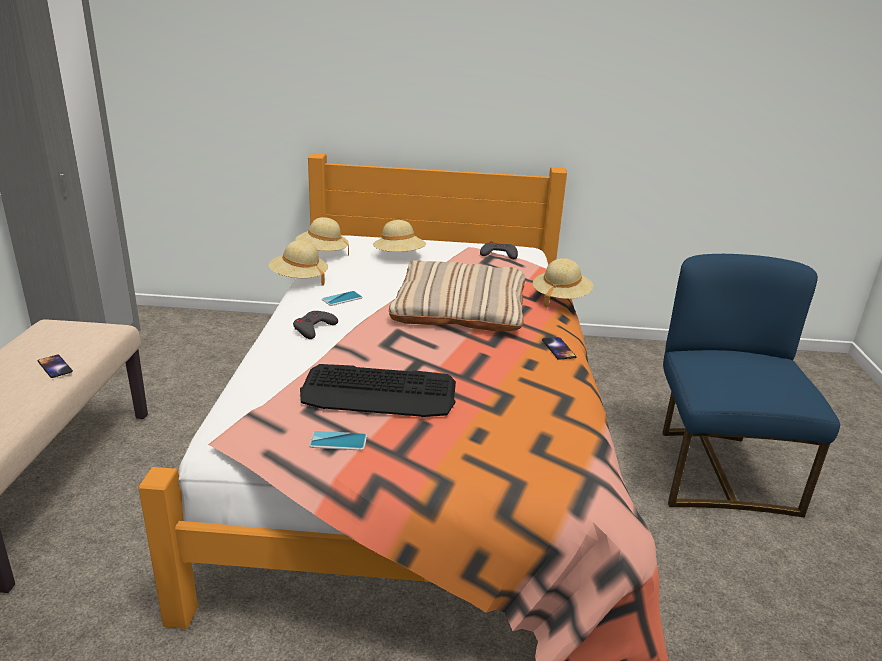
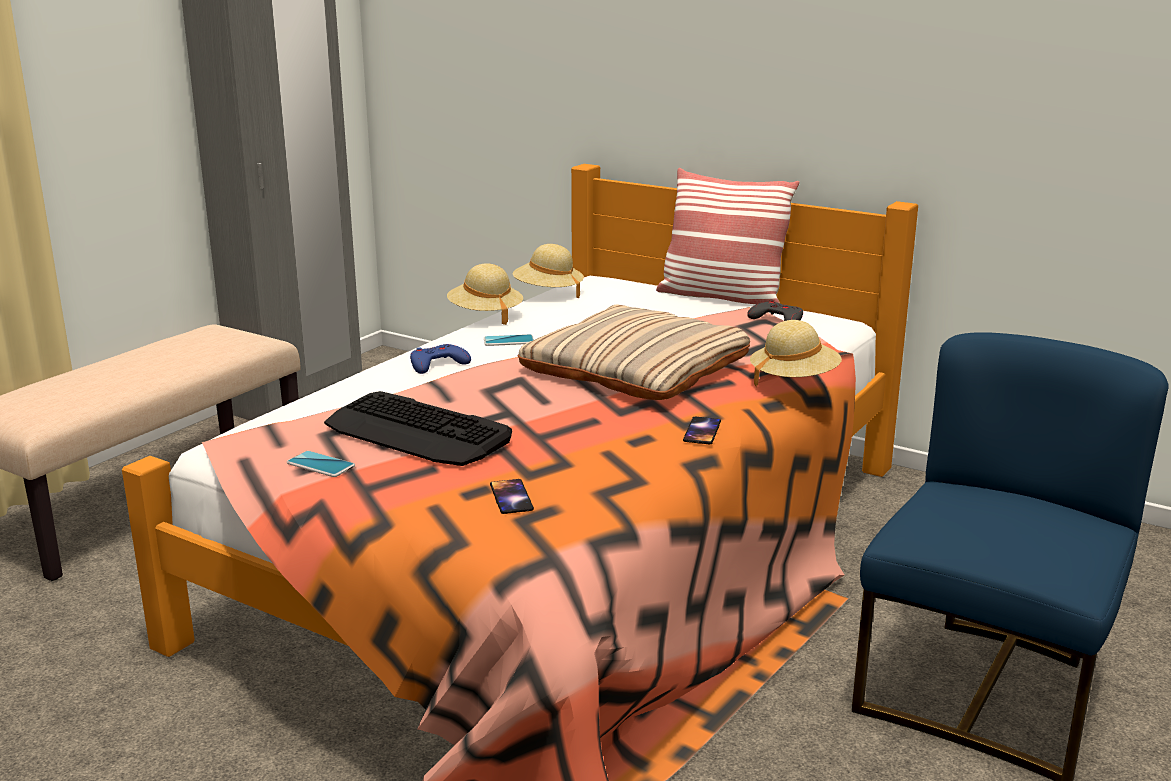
camera: 30 degrees right, 5 degrees down
phone [38,355,73,378] -> phone moved to [490,479,534,514]
grey game controller [293,311,338,339] -> blue game controller [410,344,471,374]
beige hat [373,220,426,252] -> none
none -> pillow [656,168,799,304]

